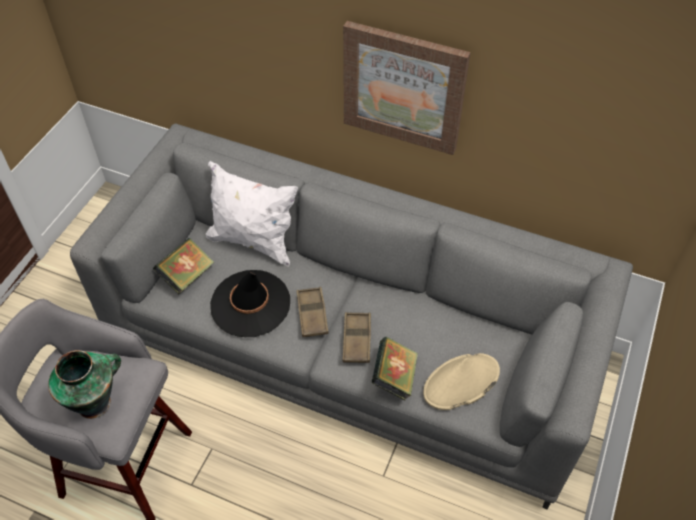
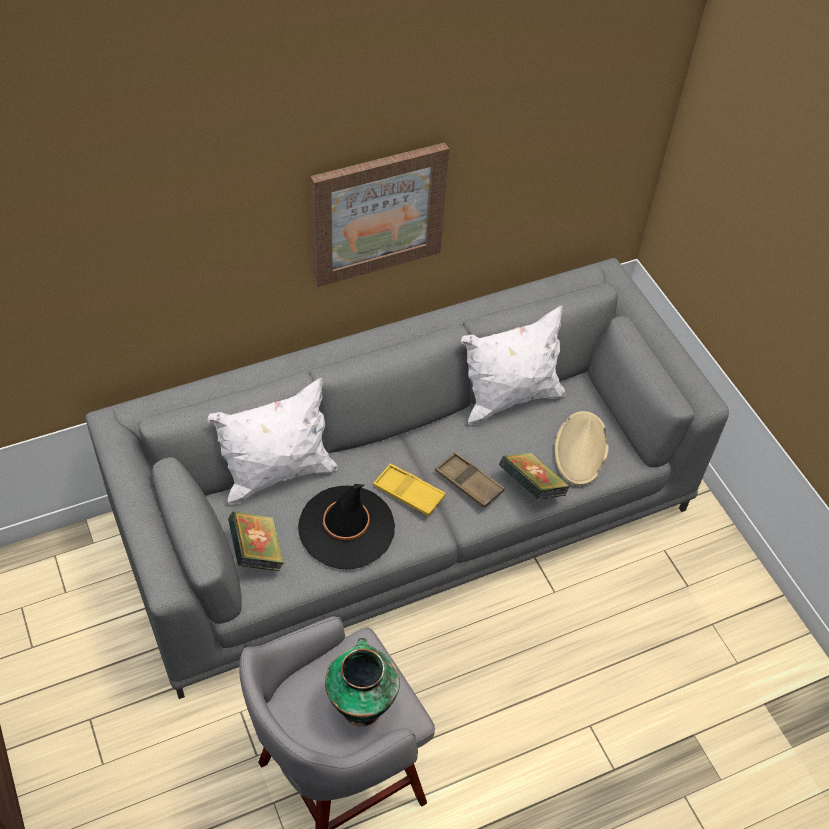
camera: 50 degrees left, 0 degrees up
brown tray [296,287,329,337] -> yellow tray [373,464,446,516]
none -> white pillow [461,306,566,425]

